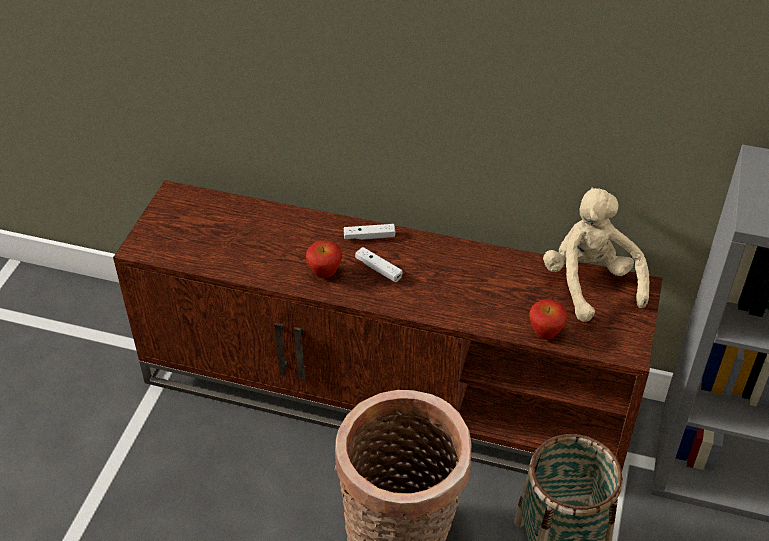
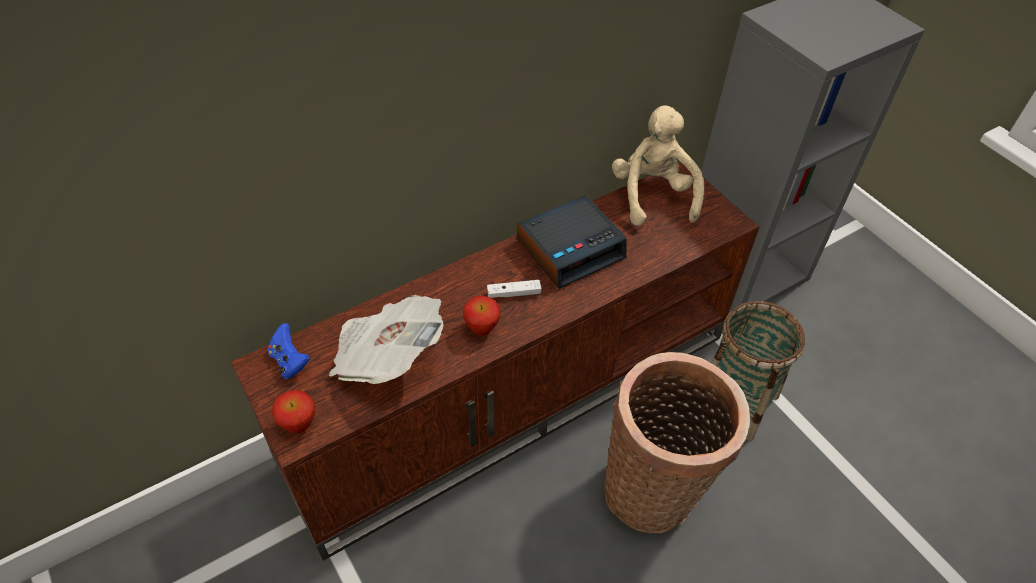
camera: 50 degrees left, 5 degrees up
white game controller [344,224,395,240] -> none
apple [529,300,567,340] -> apple moved to [272,390,315,433]
beige plush toy [543,188,649,322] -> beige plush toy turned 60 degrees clockwise [612,105,704,226]
none -> blue game controller [268,323,310,379]
none -> newspaper [329,295,443,384]
none -> alarm clock [517,195,627,289]

